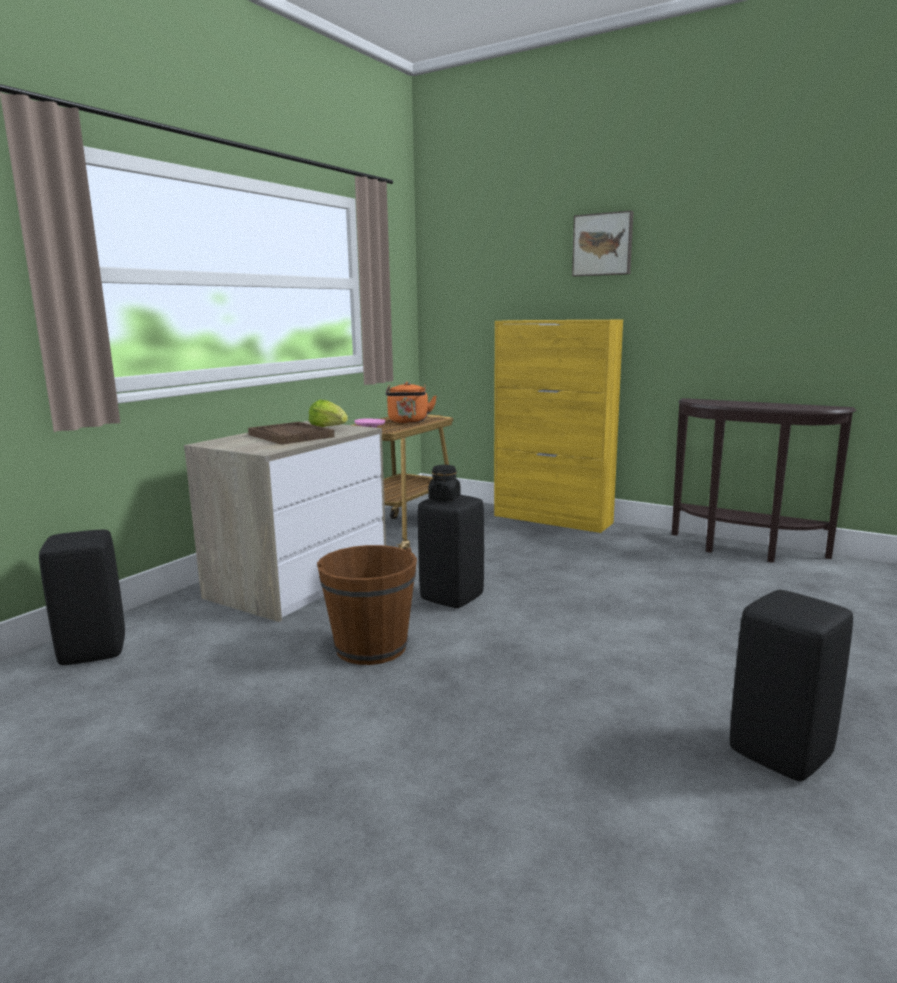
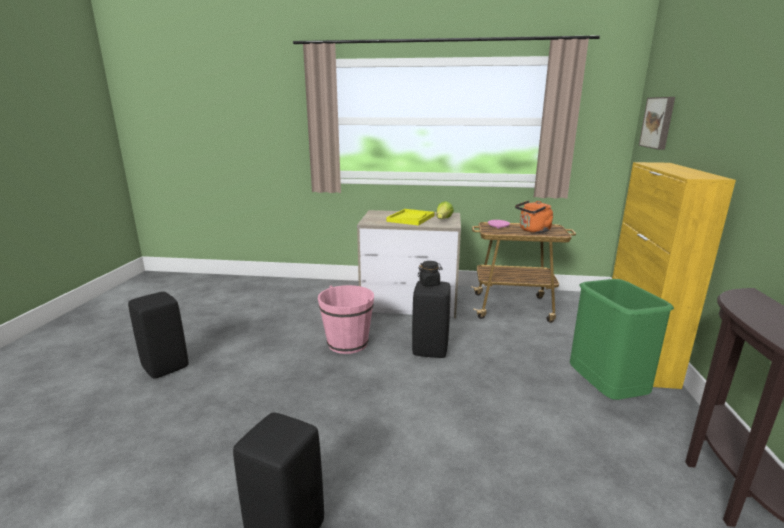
camera: 65 degrees right, 5 degrees up
black stool [39,530,125,665] -> black stool moved to [128,292,188,379]
brown tray [248,422,334,445] -> yellow tray [386,209,435,226]
brown bucket [317,545,417,665] -> pink bucket [318,285,374,354]
picture [572,210,633,276] -> picture moved to [639,97,675,150]
none -> green trash can [570,279,674,400]

